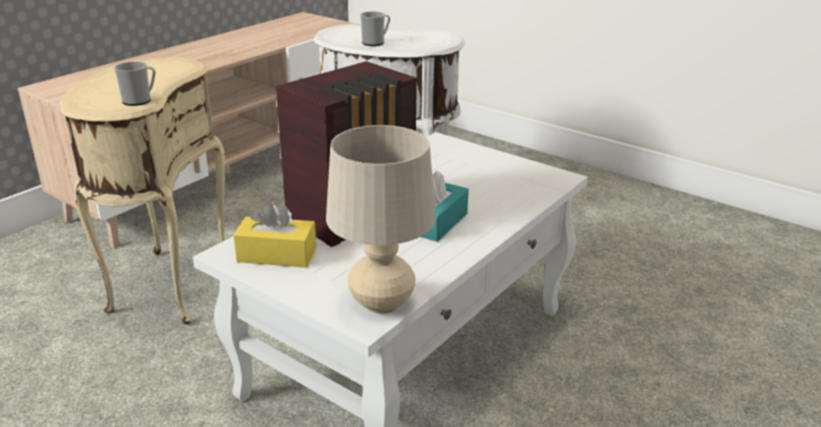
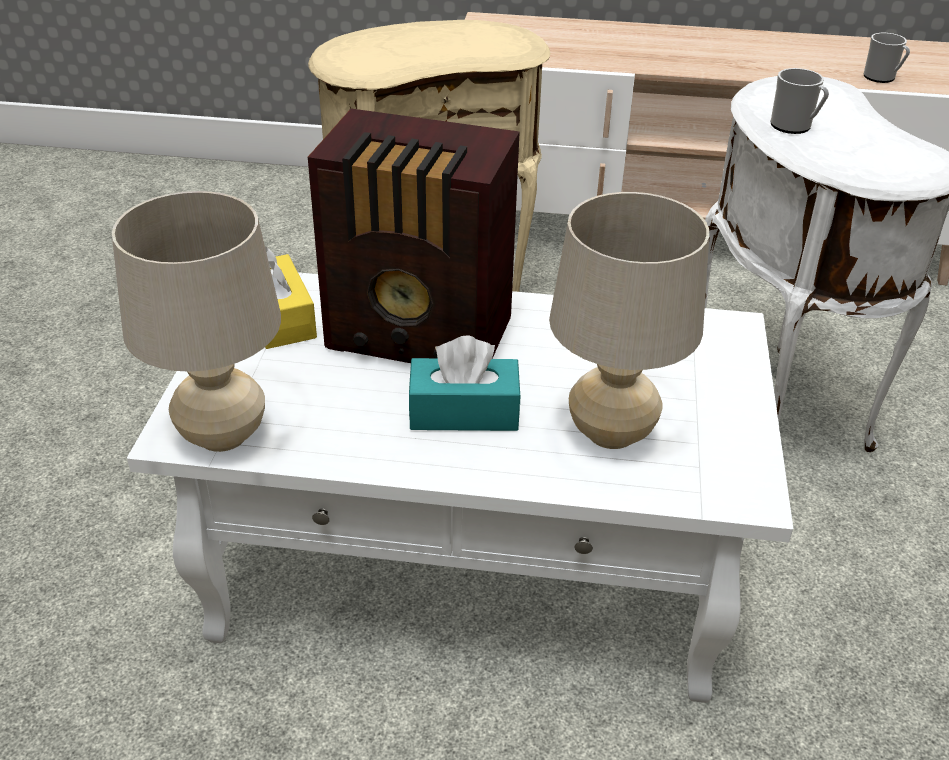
camera: 60 degrees right, 10 degrees up
mug [114,62,156,106] -> mug moved to [864,33,910,83]
none -> beige table lamp [549,192,709,449]

